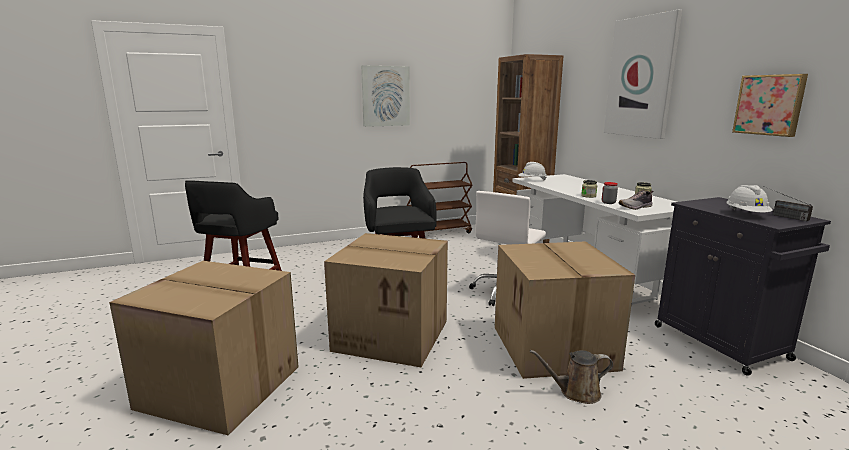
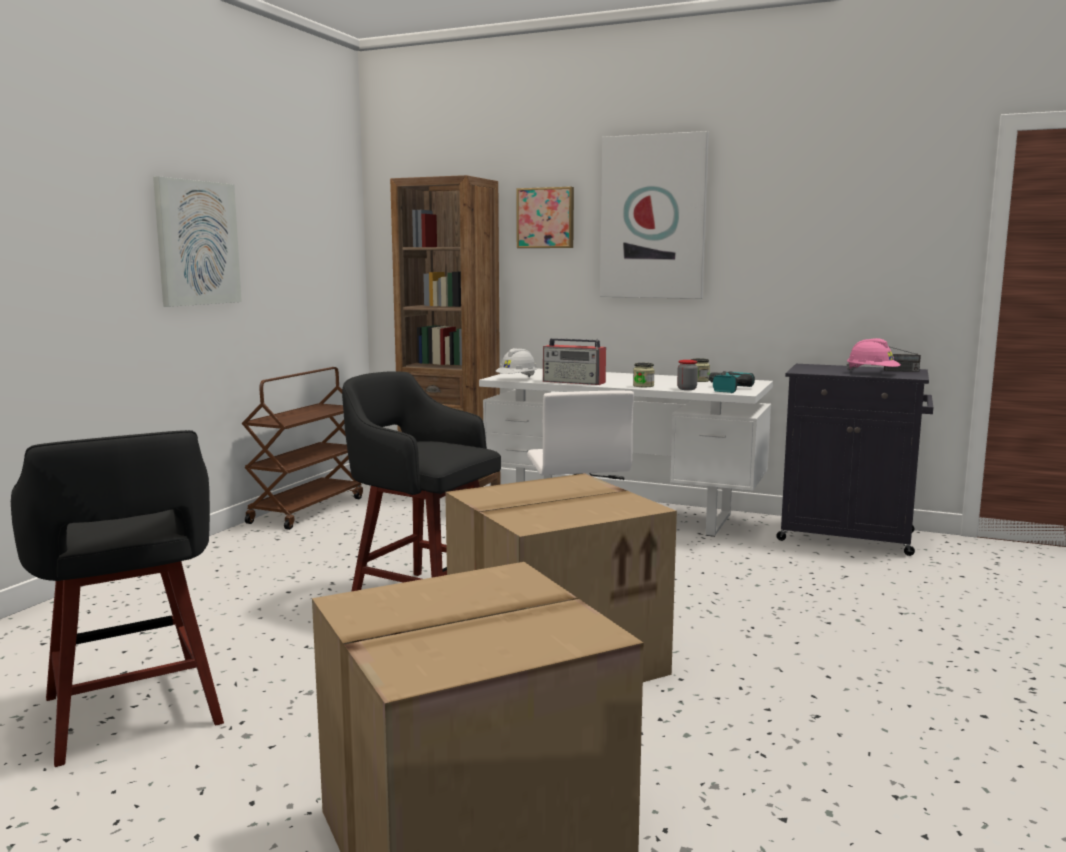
camera: 45 degrees left, 5 degrees down
cardboard box [495,241,635,379] -> none
brown watering can [530,350,613,404] -> none
shoe [619,190,653,210] -> power drill [705,371,755,393]
white hard hat [726,185,773,213] -> pink hard hat [846,338,901,371]
picture [732,74,808,137] -> picture moved to [516,187,574,248]
none -> radio [543,338,606,385]

